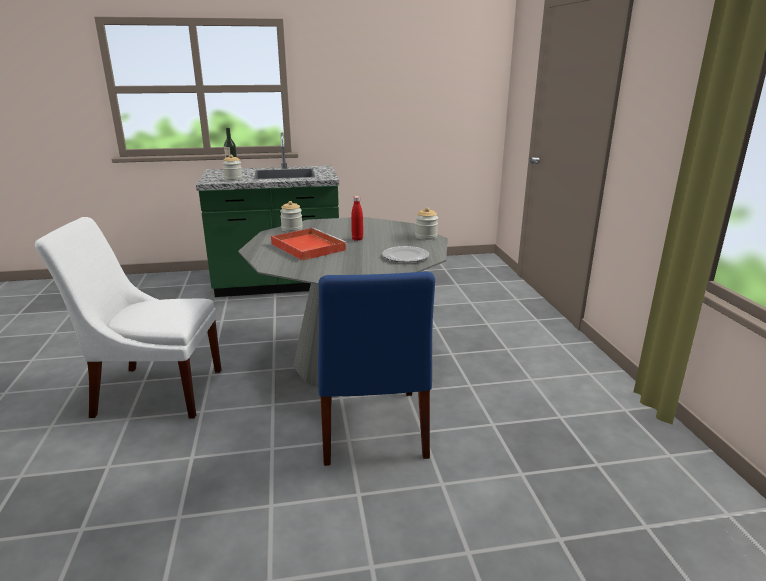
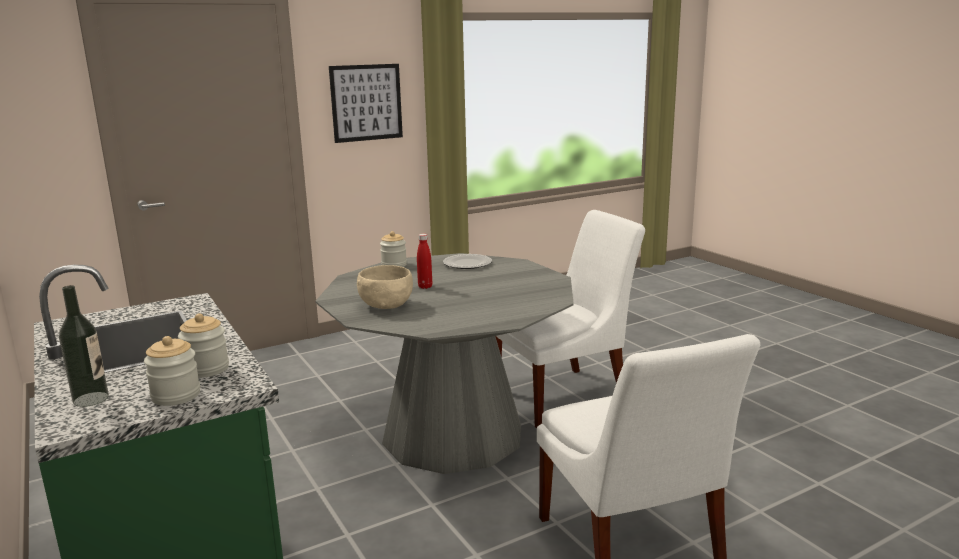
camera: 110 degrees left, 5 degrees down
red tray [271,228,348,261] -> none
jar [280,201,303,232] -> jar moved to [144,336,200,406]
blue chair [318,271,435,466] -> white chair [495,210,645,428]
none -> picture [329,64,403,143]
none -> beige bowl [357,265,413,309]

